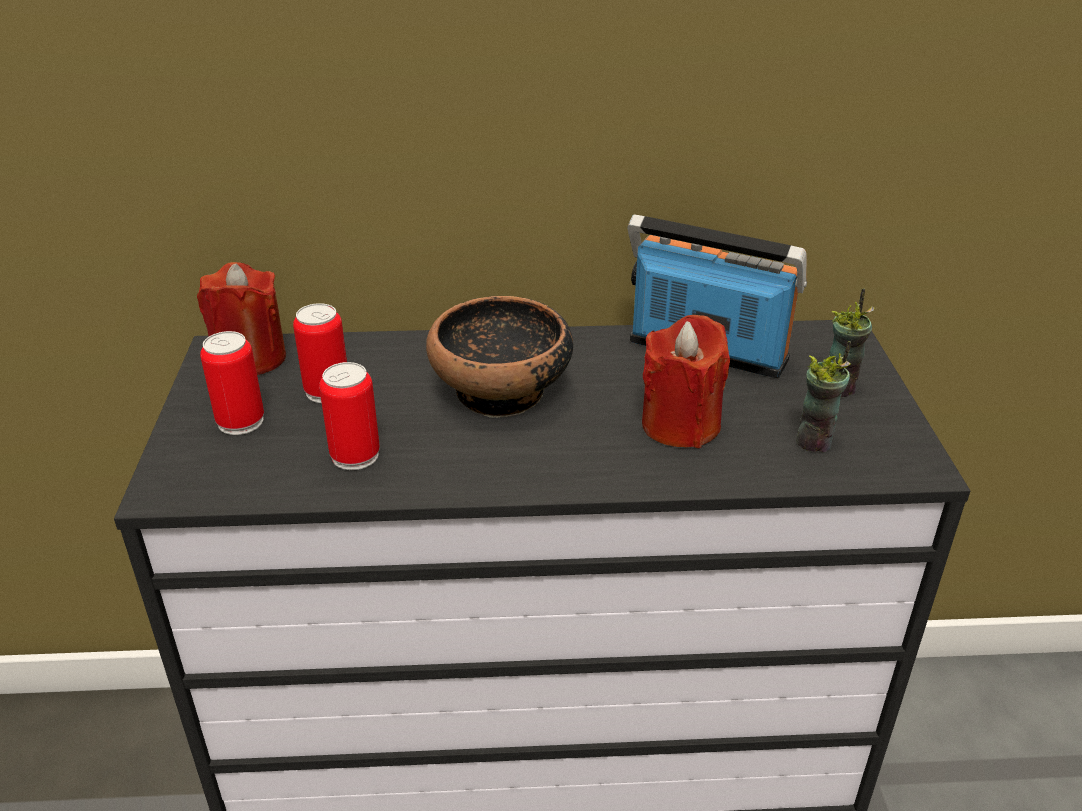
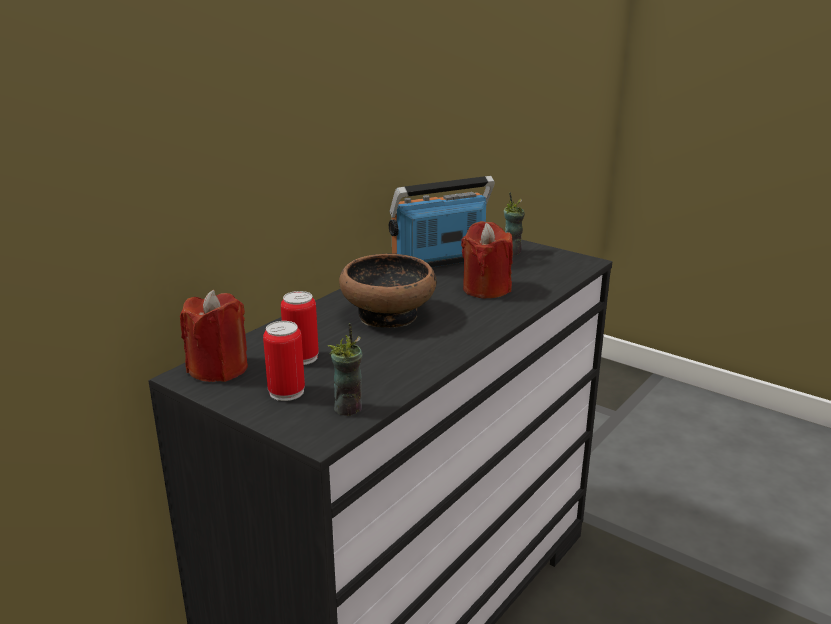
camera: 50 degrees left, 10 degrees down
can [319,362,380,470] -> none
cup [796,341,851,452] -> cup moved to [328,323,362,416]

